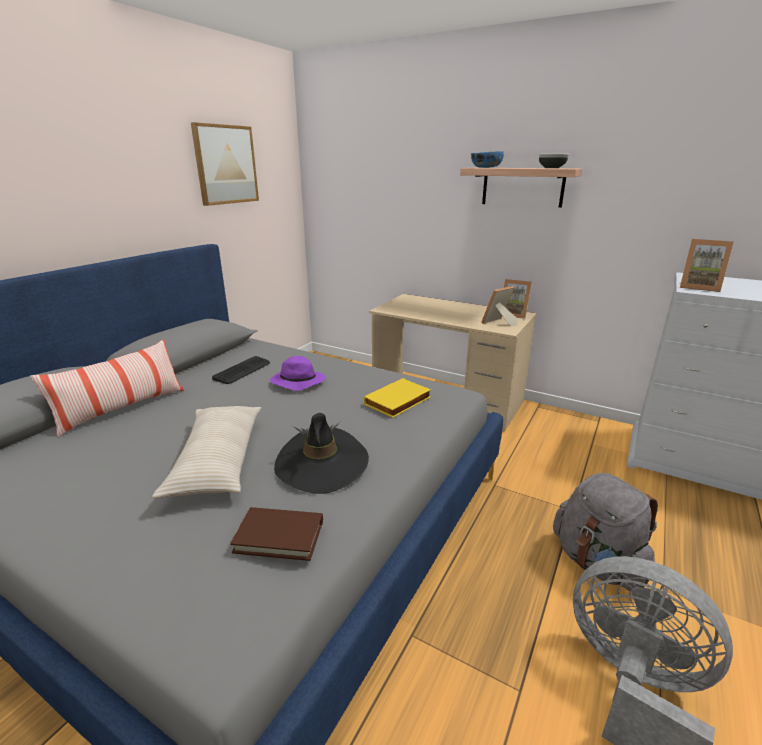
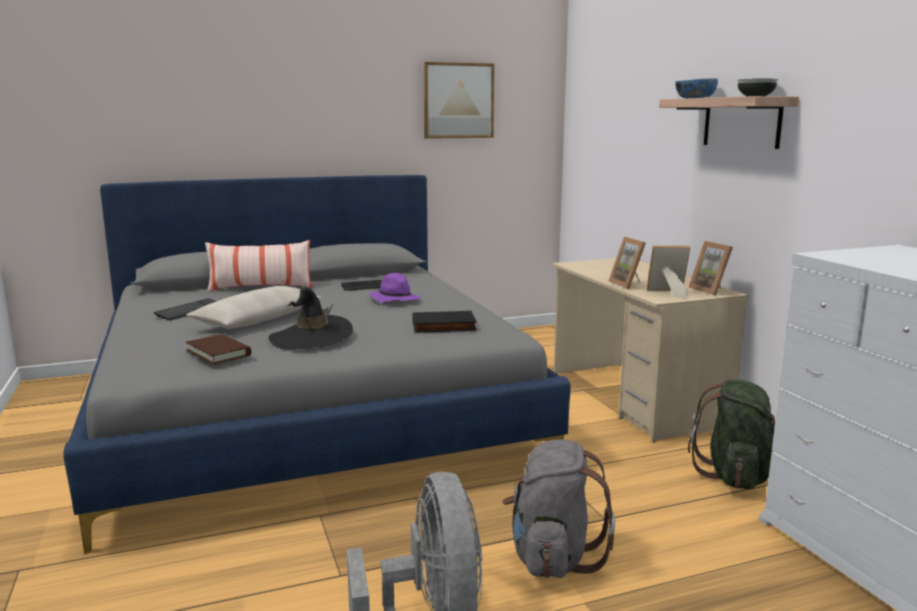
camera: 40 degrees right, 10 degrees down
yellow book [364,378,431,418] -> black book [413,311,477,333]
picture frame [680,239,734,292] -> picture frame moved to [608,237,646,289]
none -> keyboard [154,298,216,321]
none -> green backpack [688,379,775,489]

